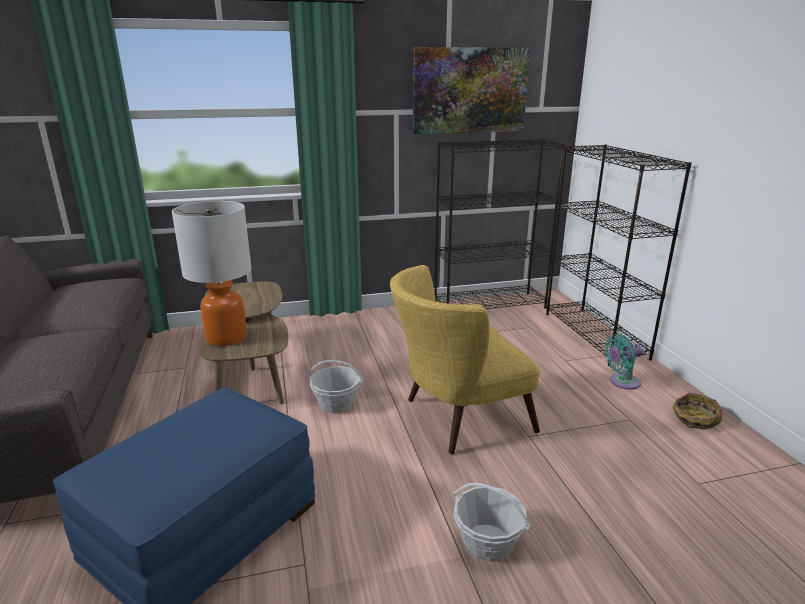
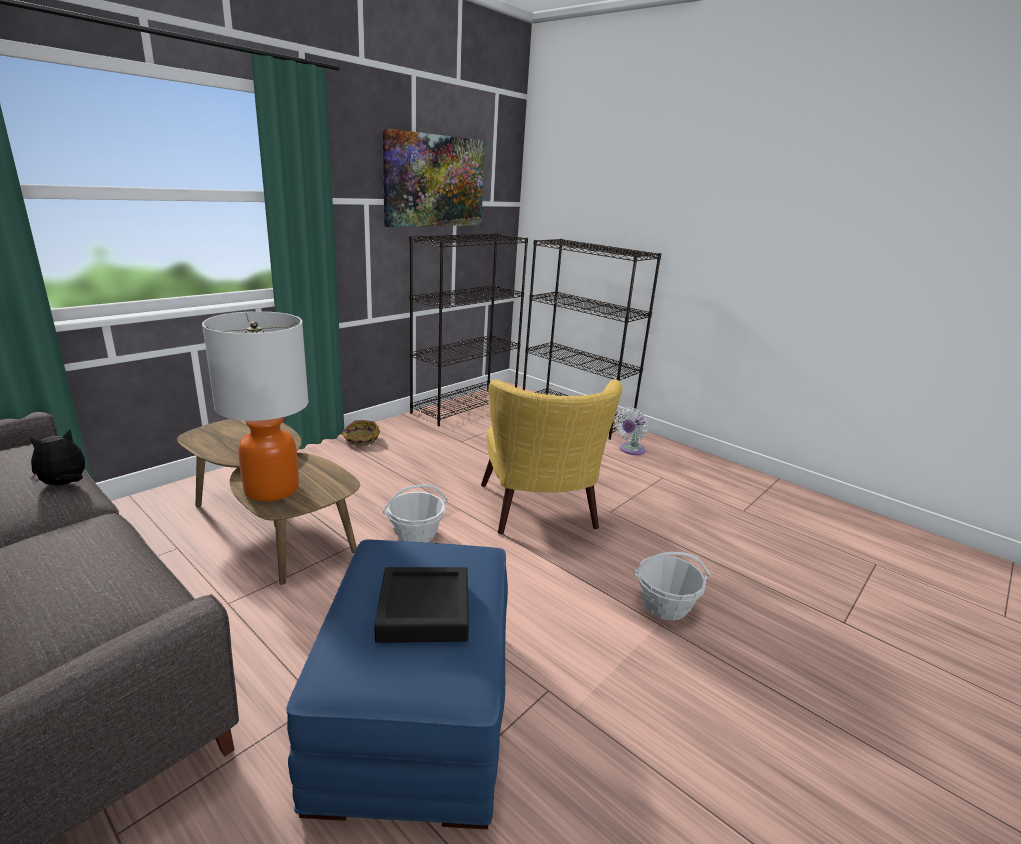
camera: 35 degrees left, 0 degrees up
yellow armchair [390,265,540,454] -> yellow armchair turned 45 degrees counterclockwise [481,379,623,534]
turquoise fan [604,334,643,390] -> white fan [615,408,648,455]
basket [672,393,722,430] -> basket moved to [342,420,380,446]
none -> plush toy [30,429,85,485]
none -> black tray [374,567,469,643]

